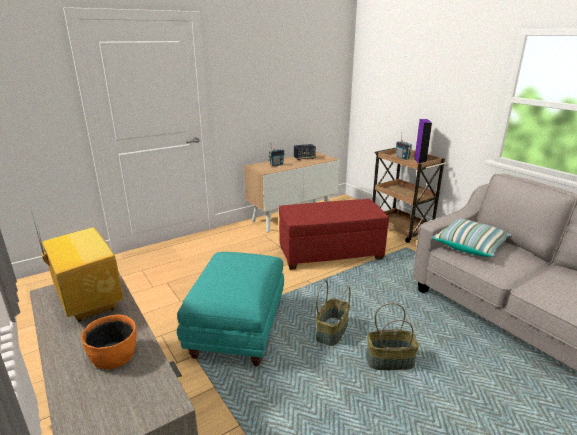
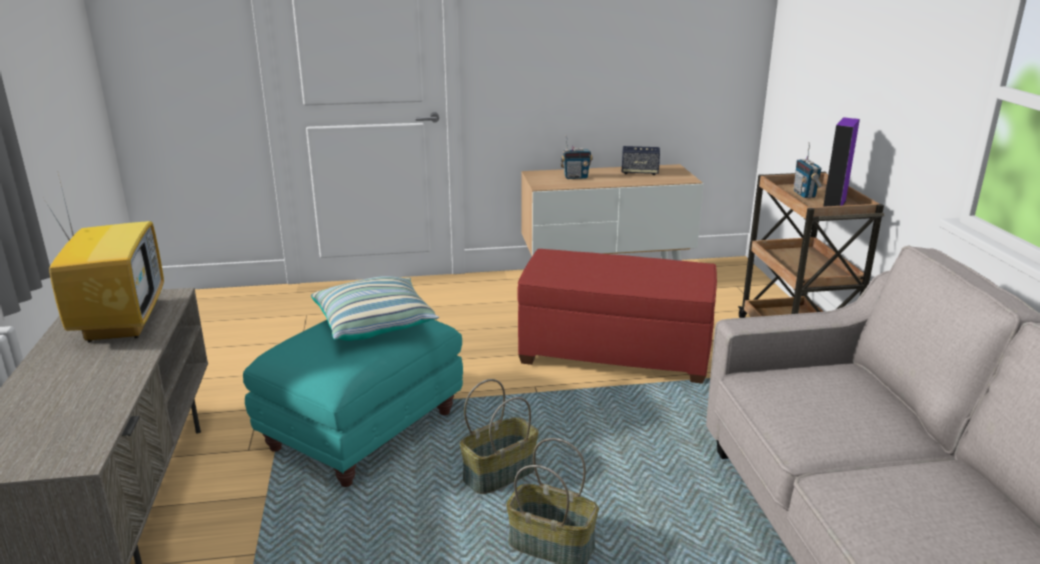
camera: 25 degrees right, 0 degrees up
orange bowl [81,314,137,369] -> none
pillow [432,219,511,257] -> pillow moved to [311,276,439,341]

